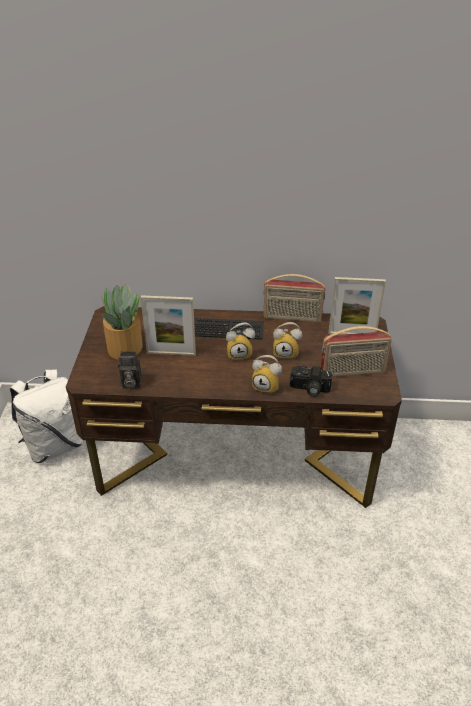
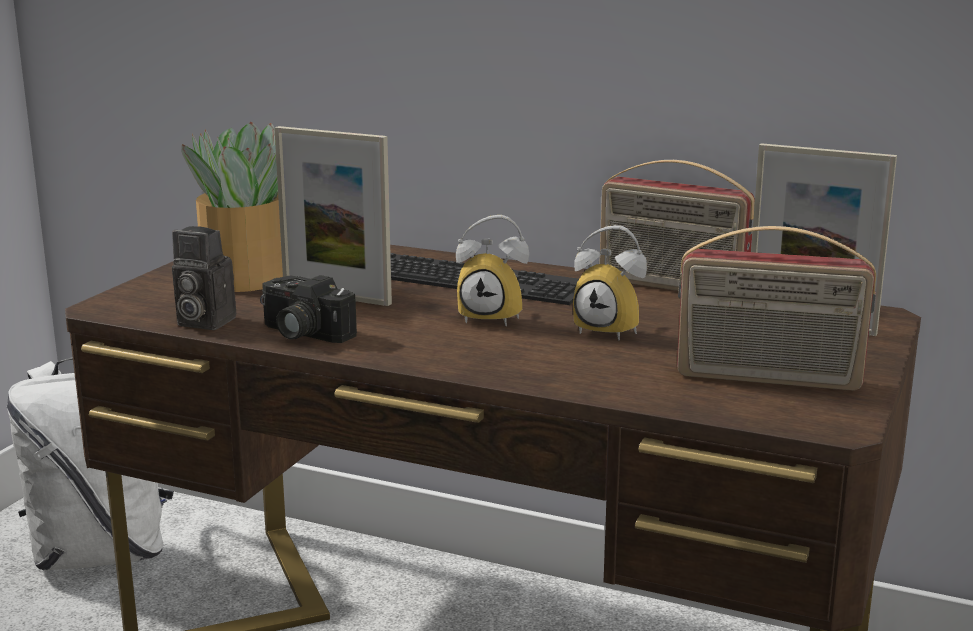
camera: 20 degrees right, 20 degrees down
alarm clock [252,355,282,394] -> none
camera [290,366,333,397] -> camera moved to [260,275,357,343]

